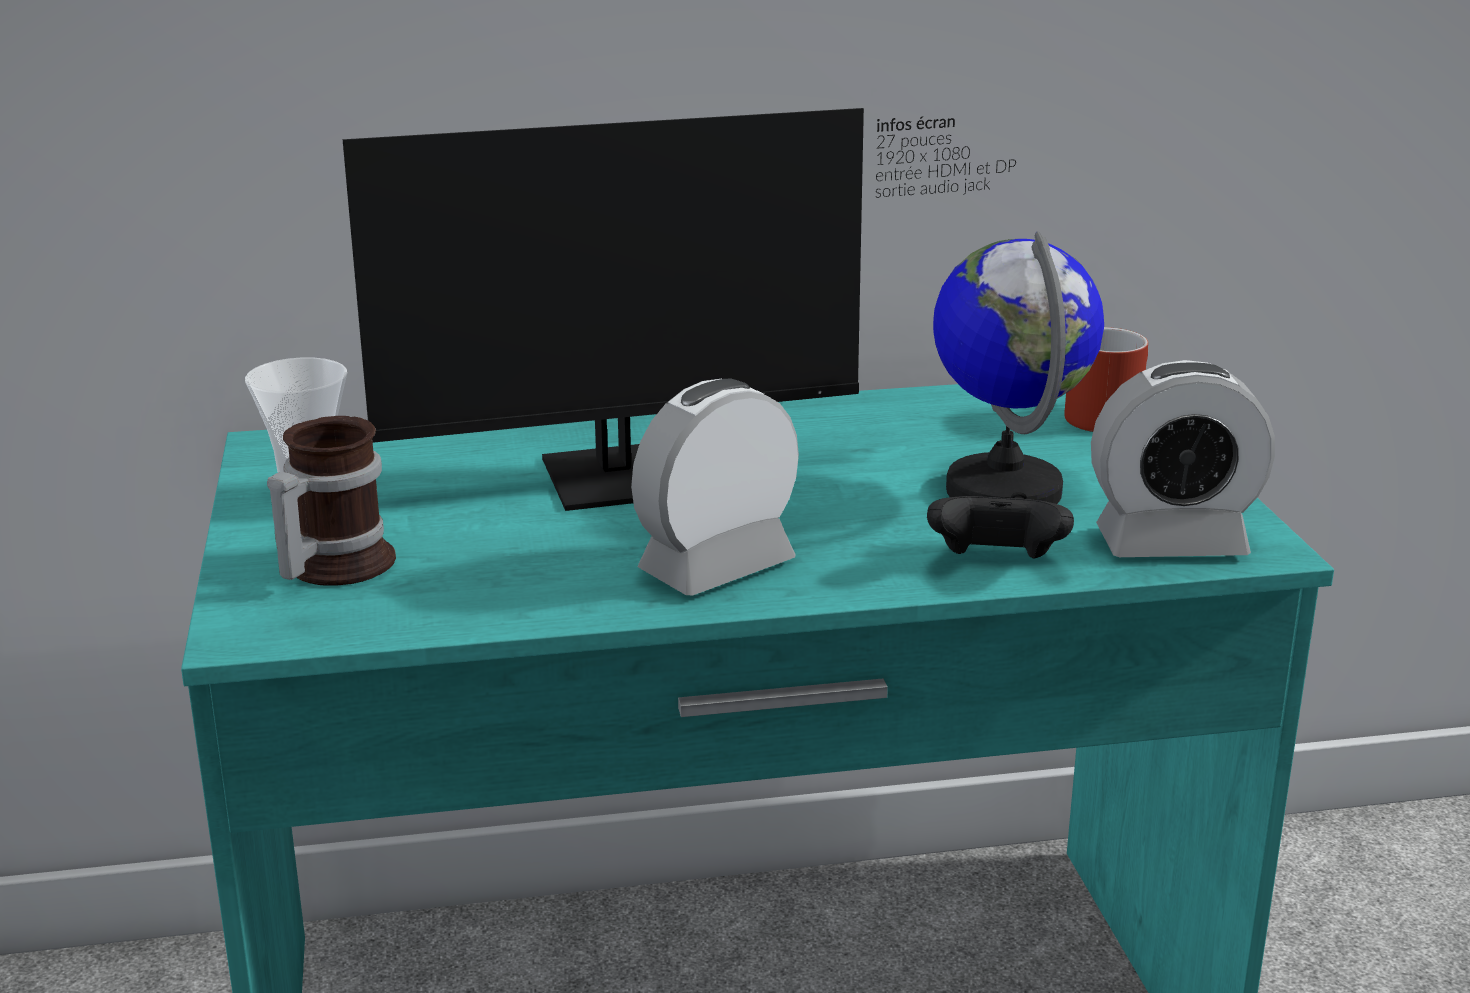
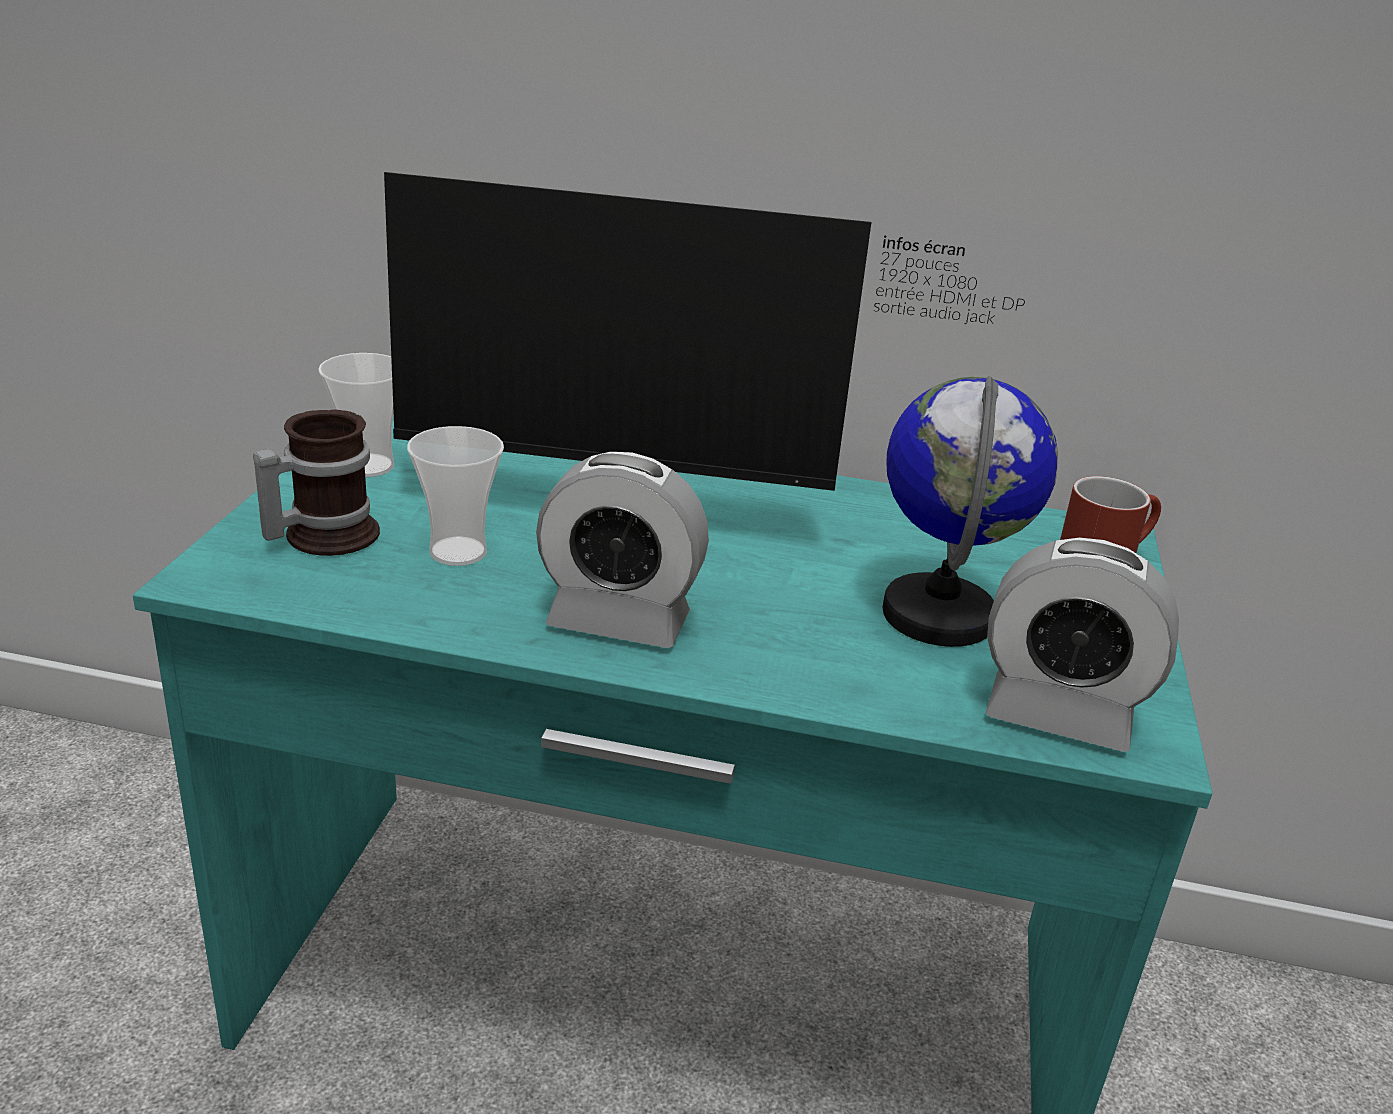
camera: 20 degrees right, 5 degrees up
alarm clock [631,379,799,595] -> alarm clock turned 150 degrees counterclockwise [536,452,709,648]
black game controller [927,492,1074,559] -> none
none -> cup [407,426,504,566]

